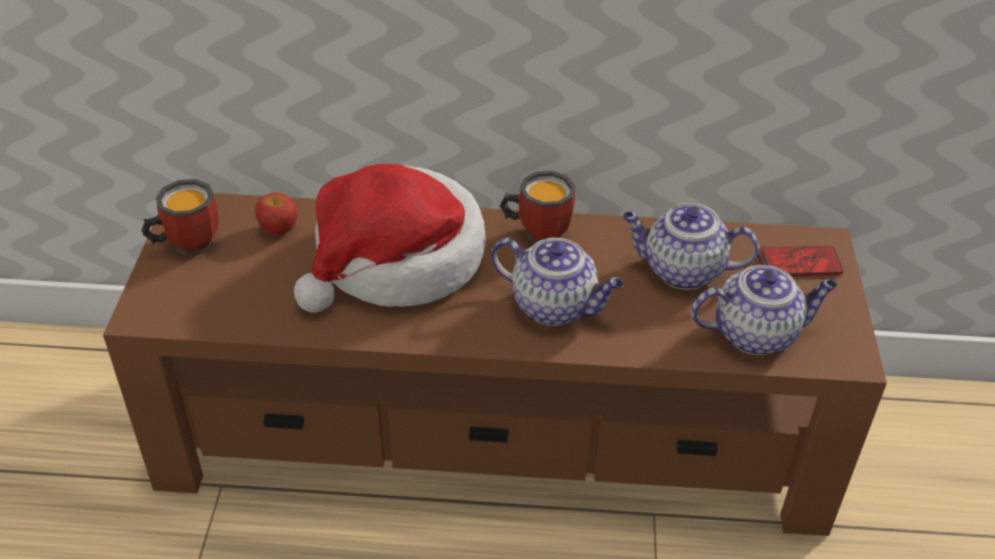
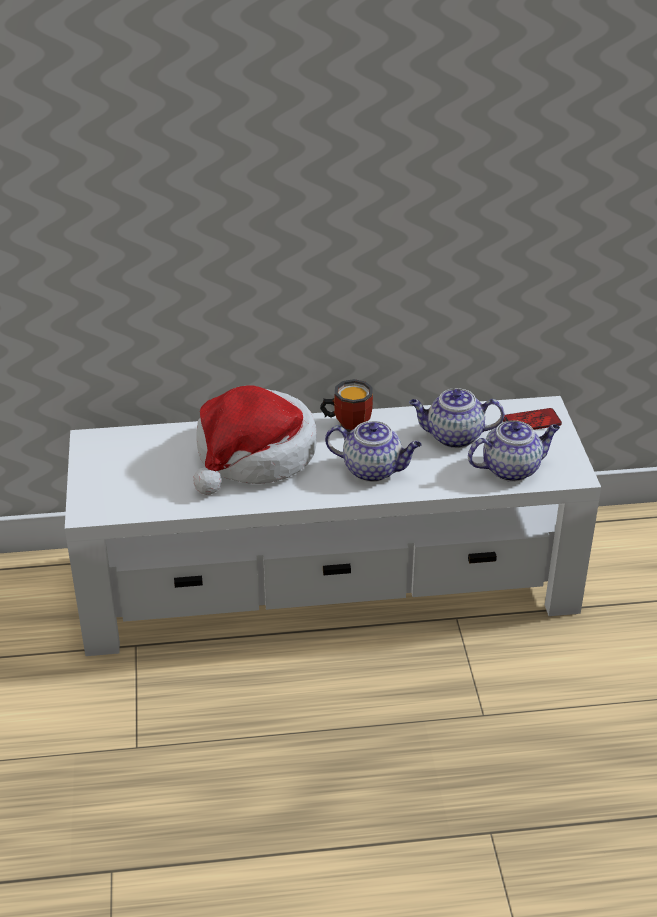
camera: 10 degrees left, 5 degrees down
brown tv stand [103,193,887,536] -> white tv stand [65,396,601,656]
mug [142,179,218,256] -> none
apple [255,193,298,235] -> none

